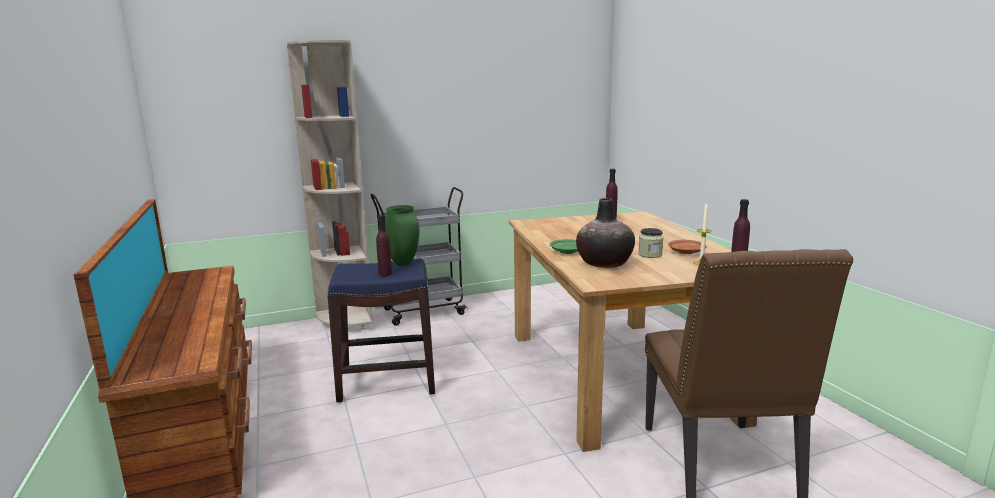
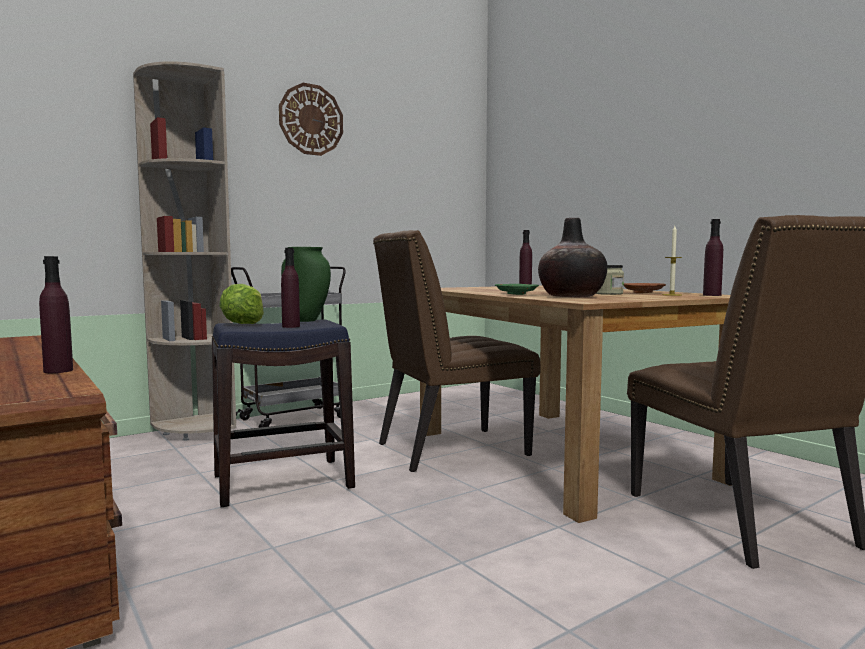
camera: 15 degrees left, 10 degrees down
none -> purple bottle [39,256,73,373]
none -> lettuce [219,284,264,324]
none -> wall clock [279,83,343,156]
none -> brown chair [373,230,540,472]

